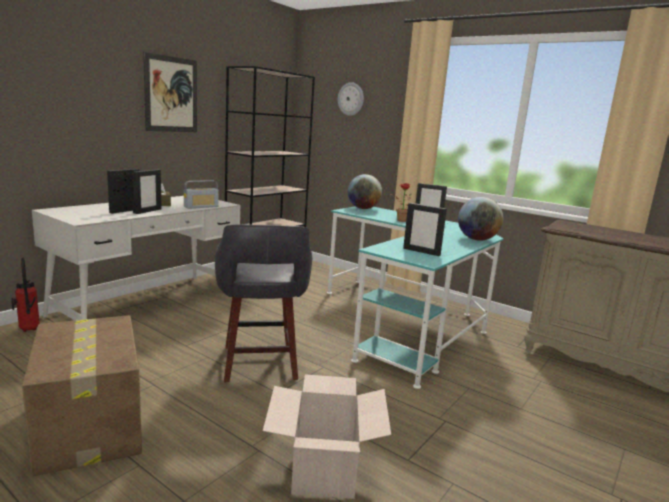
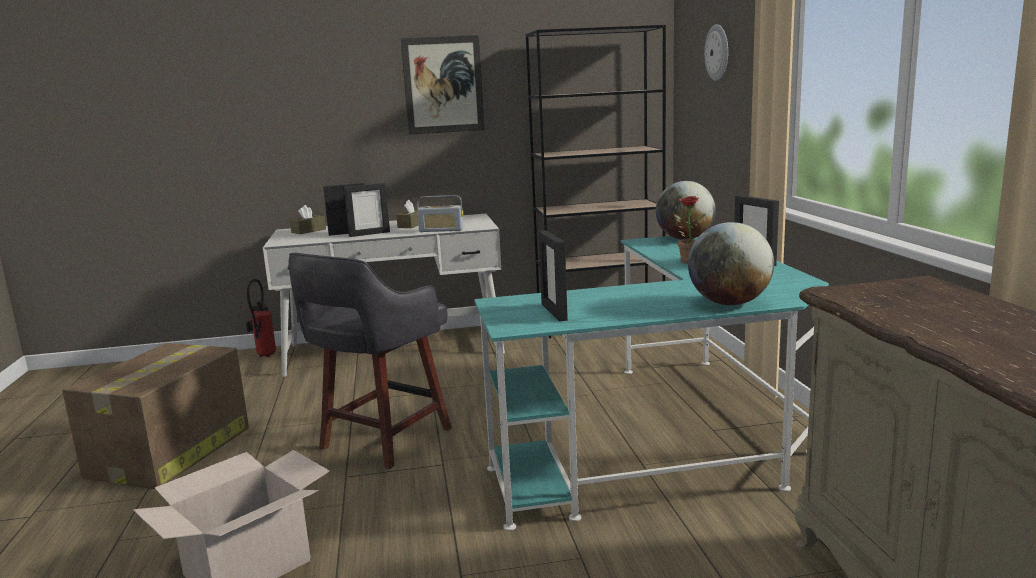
camera: 45 degrees right, 0 degrees up
none -> brown tissue box [290,205,326,234]

